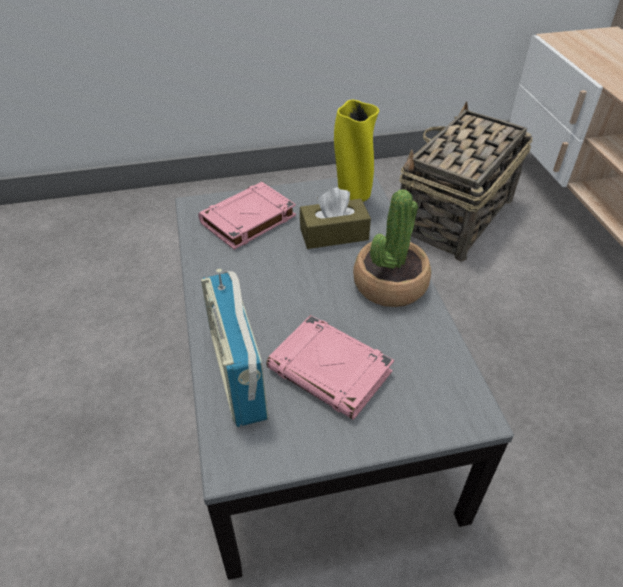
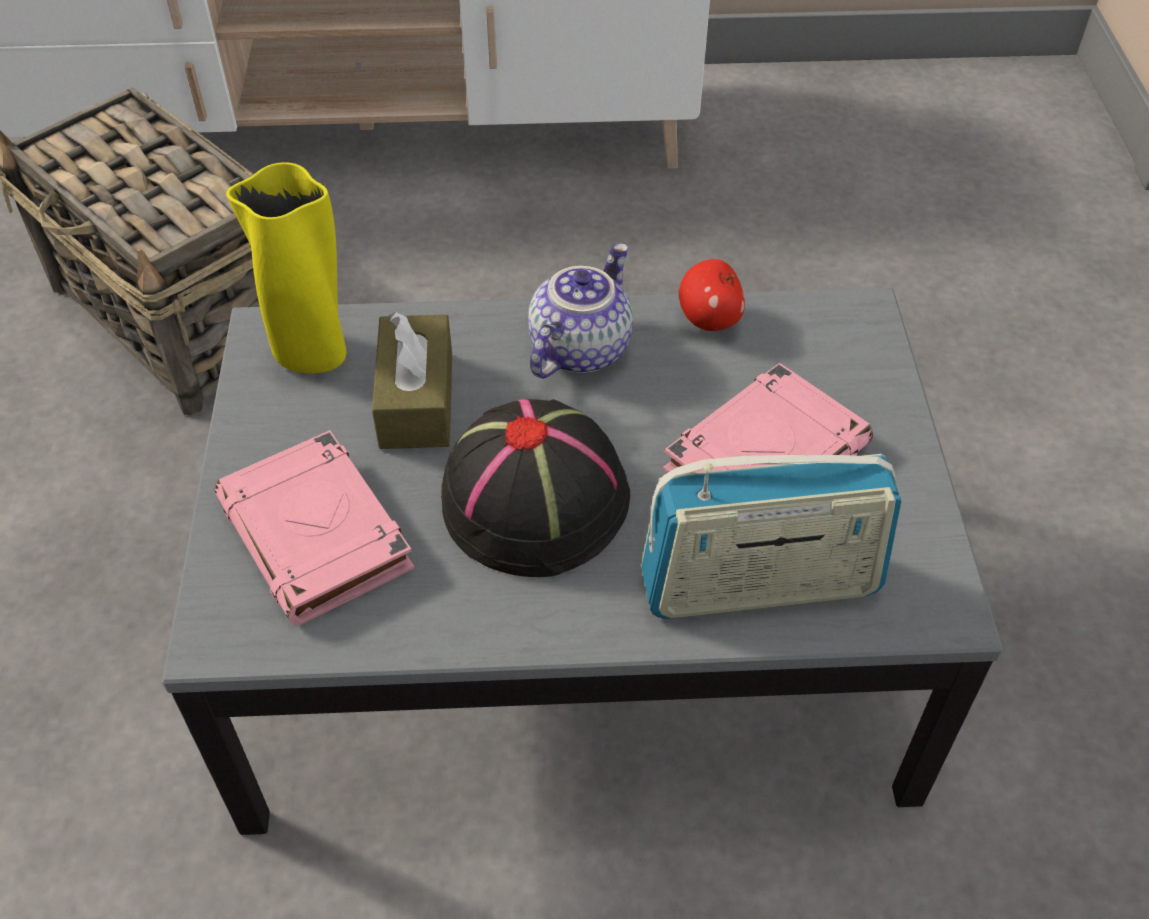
camera: 80 degrees left, 5 degrees up
potted plant [353,189,431,307] -> teapot [528,243,633,378]
none -> black hat [441,399,630,577]
none -> apple [679,259,745,331]

